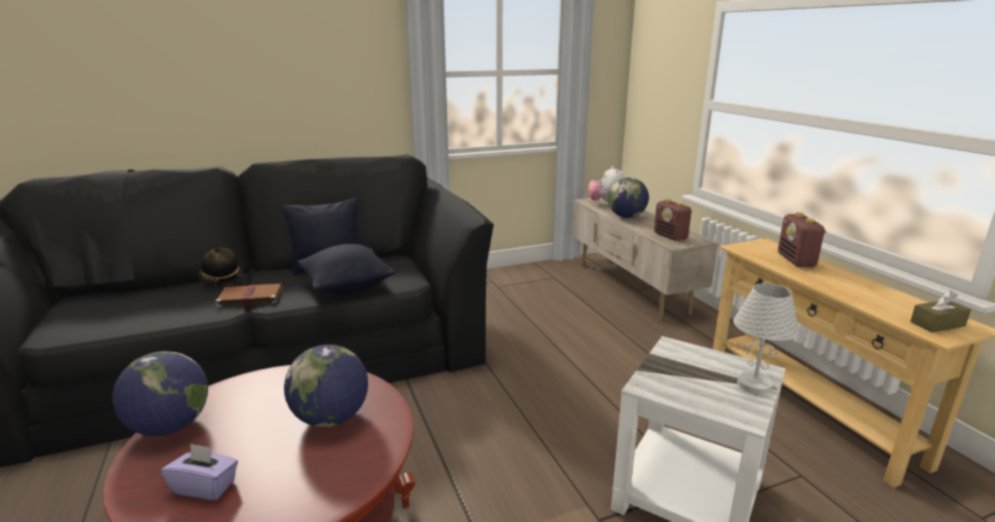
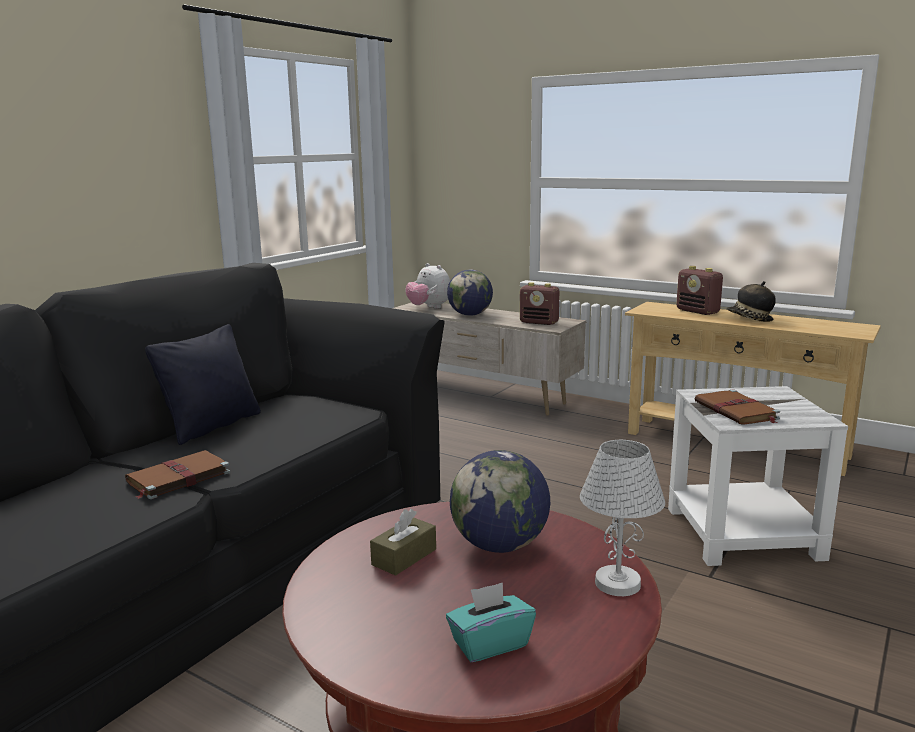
camera: 35 degrees left, 5 degrees down
globe [113,351,208,436] -> none
purple tissue box [161,443,238,500] -> turquoise tissue box [446,582,536,662]
hat [199,247,243,286] -> hat moved to [727,281,776,322]
black pillow [298,244,395,295] -> none
white table lamp [733,283,799,394] -> white table lamp moved to [580,440,665,596]
brown tissue box [910,290,971,333] -> brown tissue box moved to [370,509,436,576]
none -> brown book [695,389,780,425]

